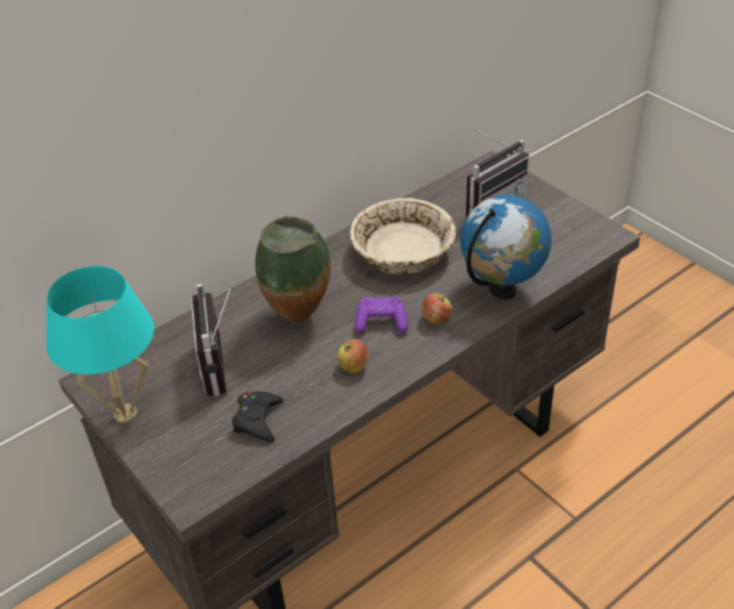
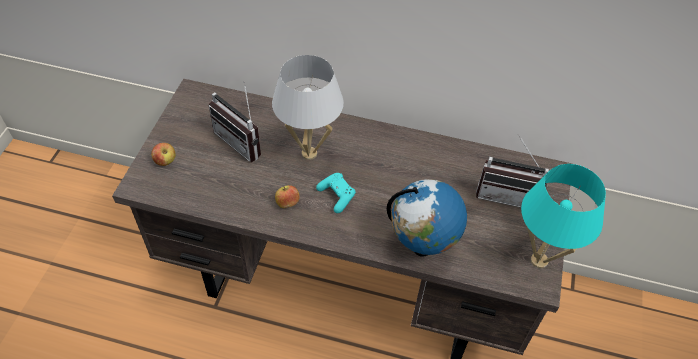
camera: 50 degrees right, 10 degrees up
turquoise table lamp [47,266,154,423] -> turquoise table lamp moved to [521,164,606,268]
radio [191,282,233,396] -> radio turned 90 degrees counterclockwise [209,81,261,162]
black game controller [232,392,283,442] -> none
vase [255,216,331,323] -> white table lamp [272,55,344,160]
beige bowl [350,198,456,274] -> none
purple game controller [354,297,408,334] -> turquoise game controller [316,173,356,213]
apple [421,293,452,324] -> apple moved to [151,143,175,166]

